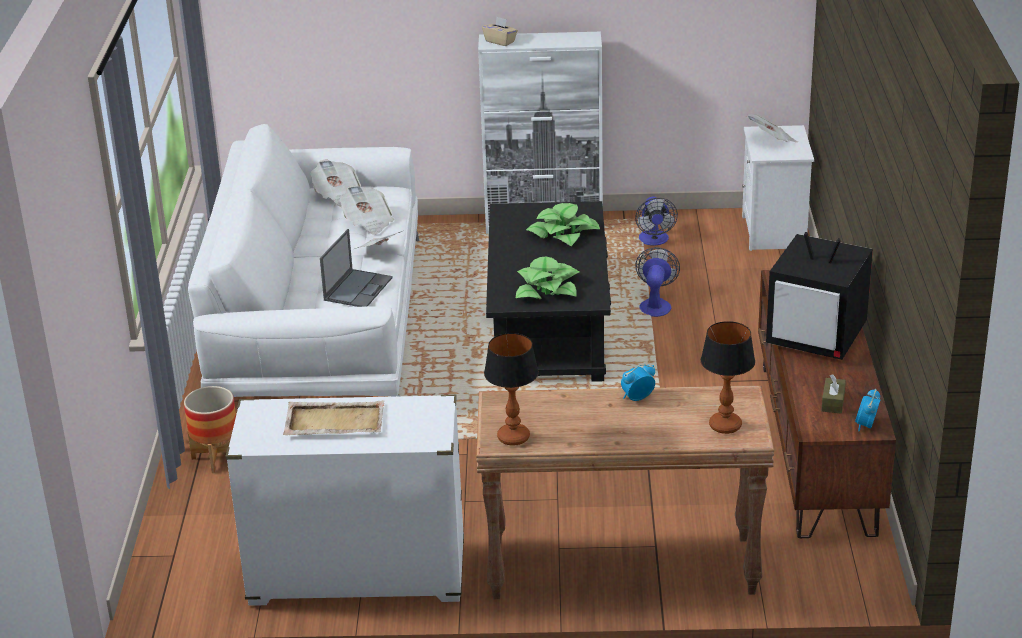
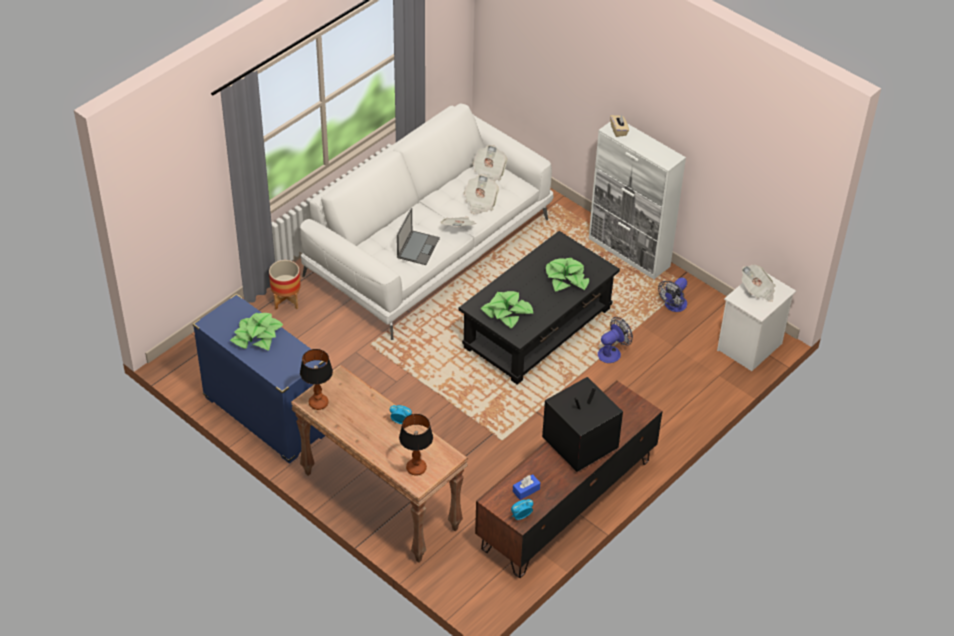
camera: 40 degrees right, 15 degrees up
white dresser [225,395,464,606] -> blue dresser [193,294,326,464]
beige tray [283,400,385,435] -> potted plant [230,313,283,351]
laptop [320,229,393,307] -> laptop turned 45 degrees counterclockwise [397,208,440,265]
television [766,232,873,360] -> television turned 75 degrees clockwise [542,377,623,472]
brown tissue box [821,375,846,414] -> blue tissue box [513,474,540,500]

